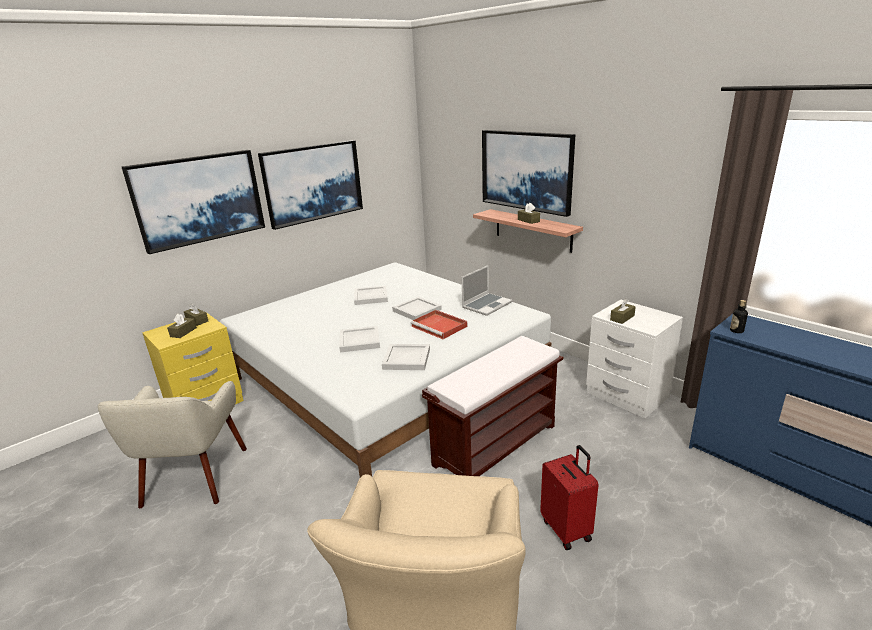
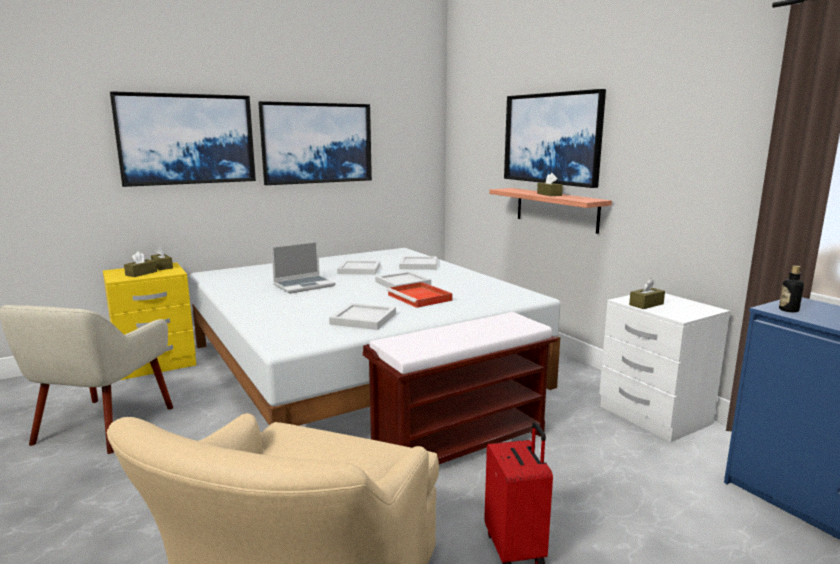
camera: 10 degrees right, 10 degrees down
white tray [339,326,380,352] -> white tray moved to [399,256,437,270]
laptop [461,265,512,316] -> laptop moved to [271,241,336,294]

